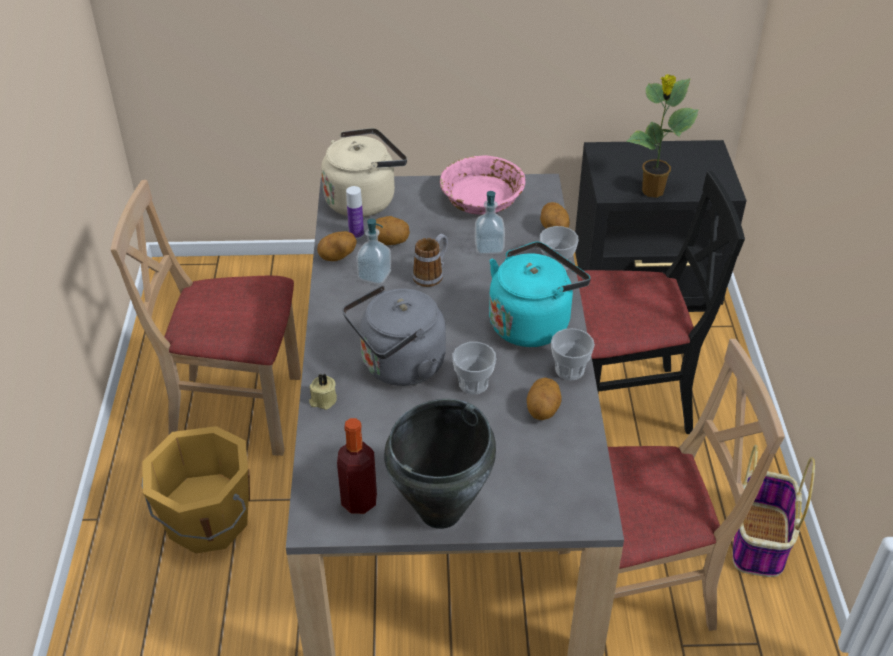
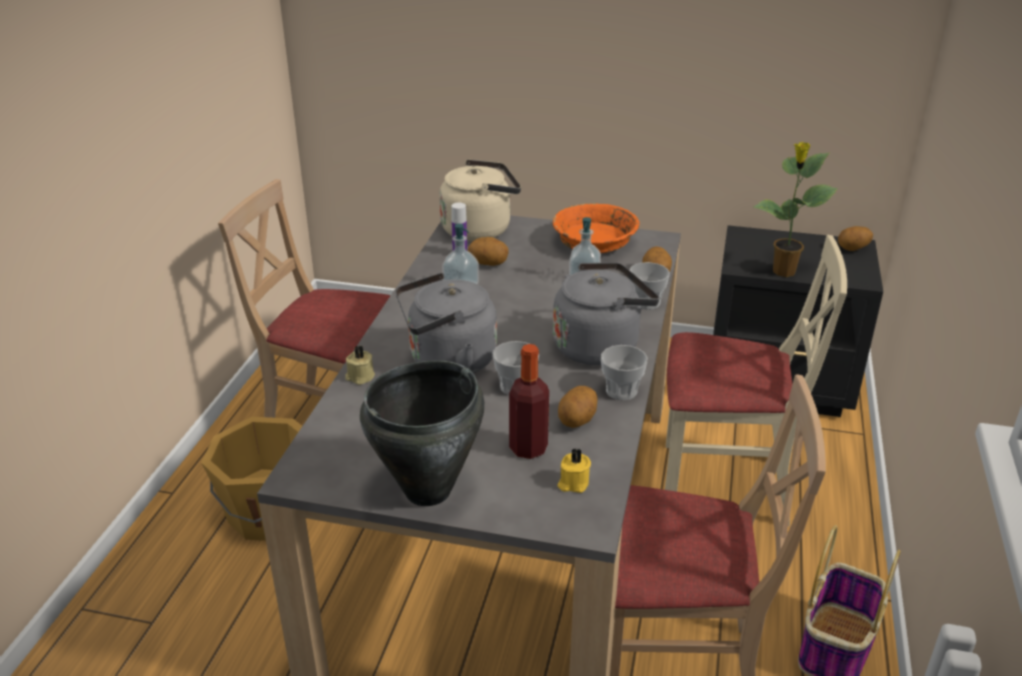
camera: 15 degrees right, 10 degrees down
potato [317,231,357,261] -> potato moved to [838,226,873,251]
bottle [337,418,377,514] -> bottle moved to [509,344,549,459]
mug [412,234,448,287] -> none
pink bowl [440,155,525,215] -> orange bowl [553,203,640,253]
turquoise kettle [489,241,591,347] -> grey kettle [553,262,660,365]
black chair [577,171,745,434] -> beige chair [665,235,847,526]
none -> yellow candle [557,448,591,493]

